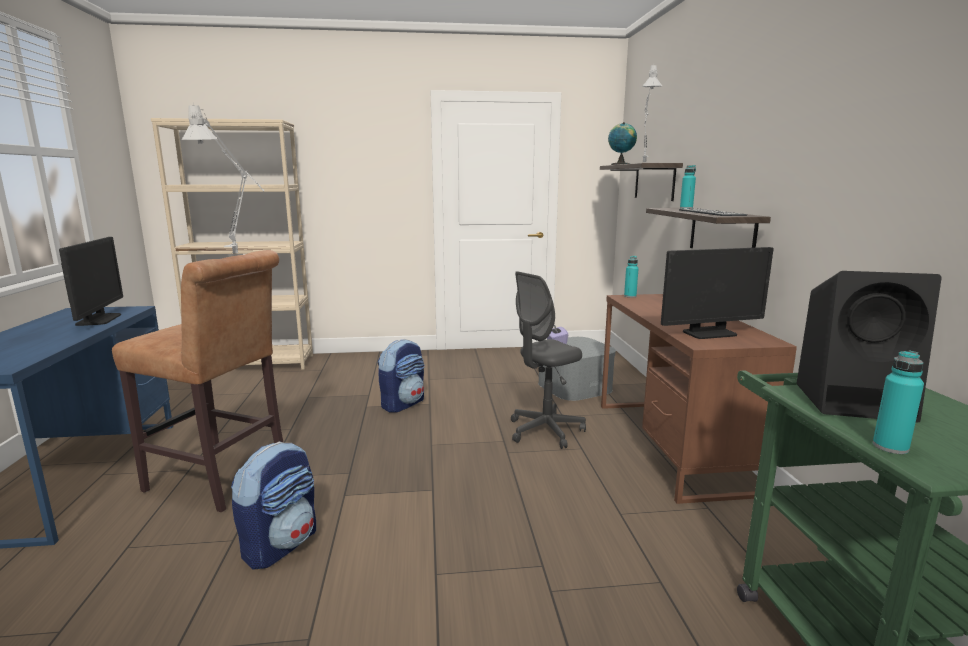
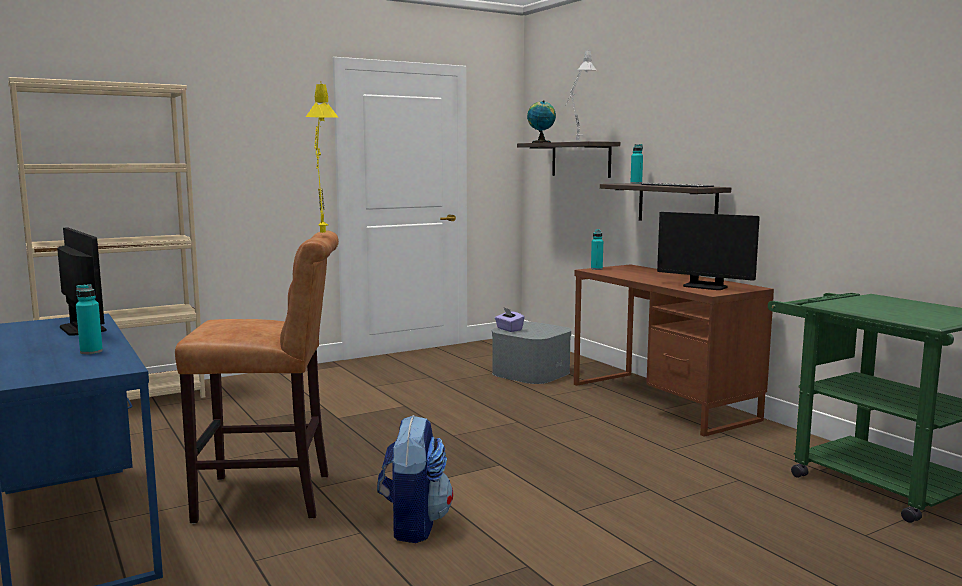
camera: 25 degrees left, 5 degrees down
grey table lamp [182,103,265,255] -> yellow table lamp [306,81,338,234]
backpack [378,339,425,413] -> none
grey office chair [511,271,586,449] -> none
monitor [661,247,773,339] -> monitor turned 75 degrees clockwise [657,212,760,290]
black speaker [797,271,941,423] -> none
turquoise bottle [873,351,924,454] -> turquoise bottle moved to [76,284,103,354]

